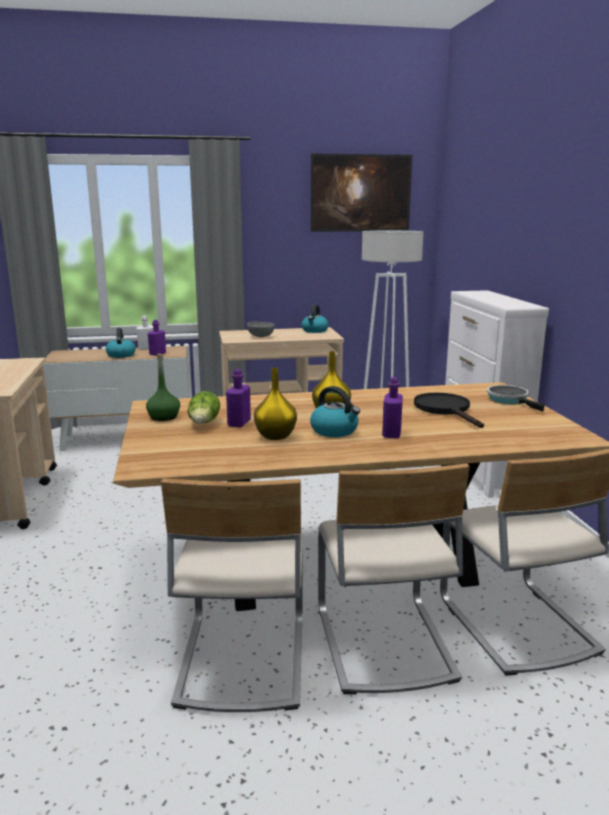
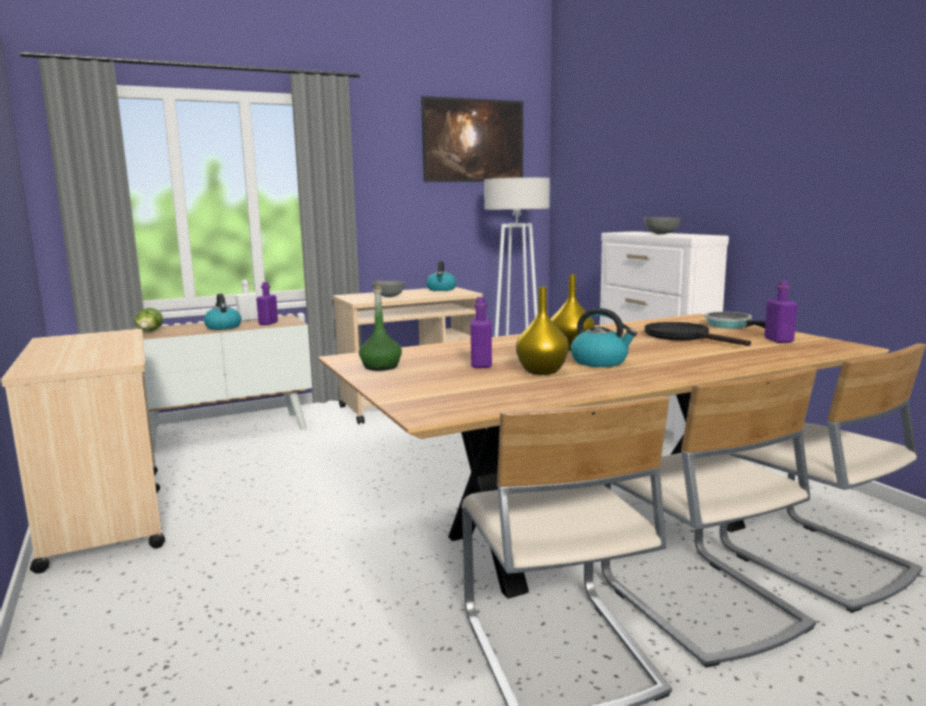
camera: 15 degrees left, 5 degrees down
lettuce [187,391,220,424] -> lettuce moved to [135,308,163,332]
purple bottle [382,377,403,438] -> purple bottle moved to [764,280,798,343]
none -> grey bowl [644,217,681,234]

